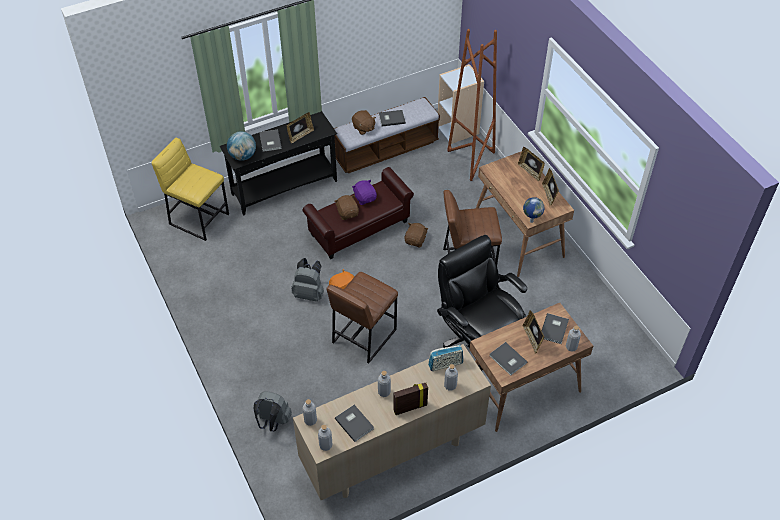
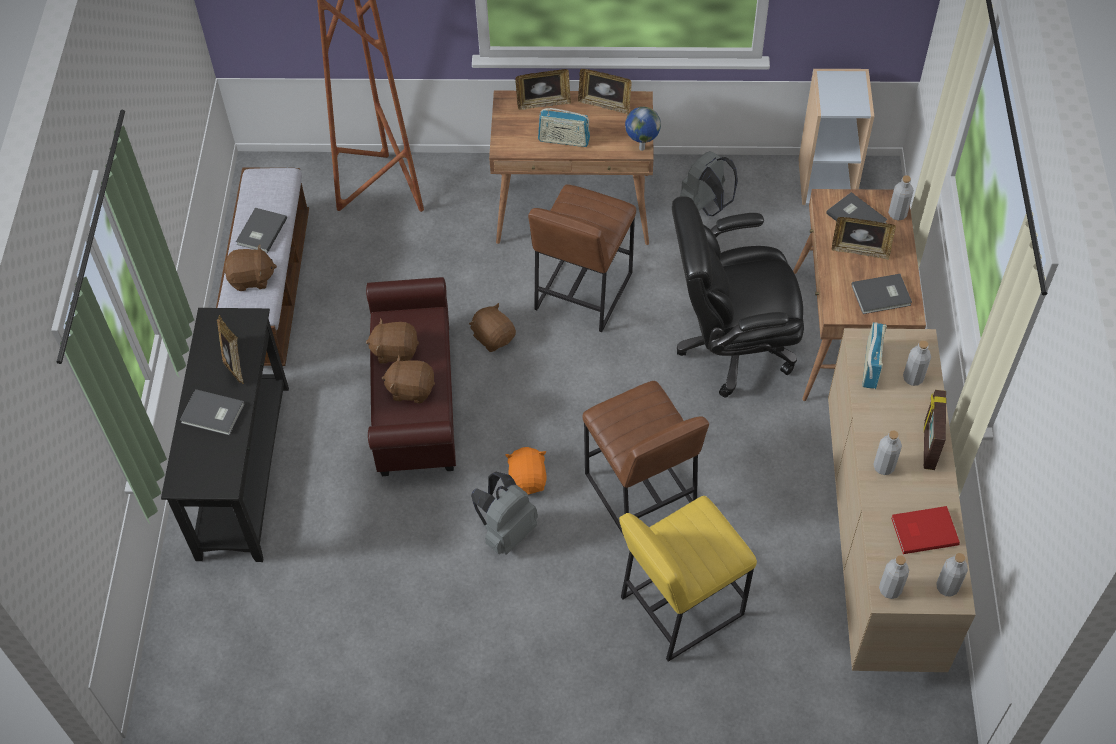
camera: 60 degrees left, 5 degrees up
yellow chair [151,138,229,241] -> yellow chair moved to [619,496,757,662]
globe [227,131,256,161] -> none
grey backpack [254,391,292,431] -> grey backpack moved to [680,151,738,216]
grey book [335,405,374,442] -> red book [891,506,960,554]
purple plush toy [352,180,377,205] -> brown plush toy [366,318,419,364]
bookcase [438,64,484,144] -> bookcase moved to [798,69,874,205]
none -> radio [538,108,590,147]

